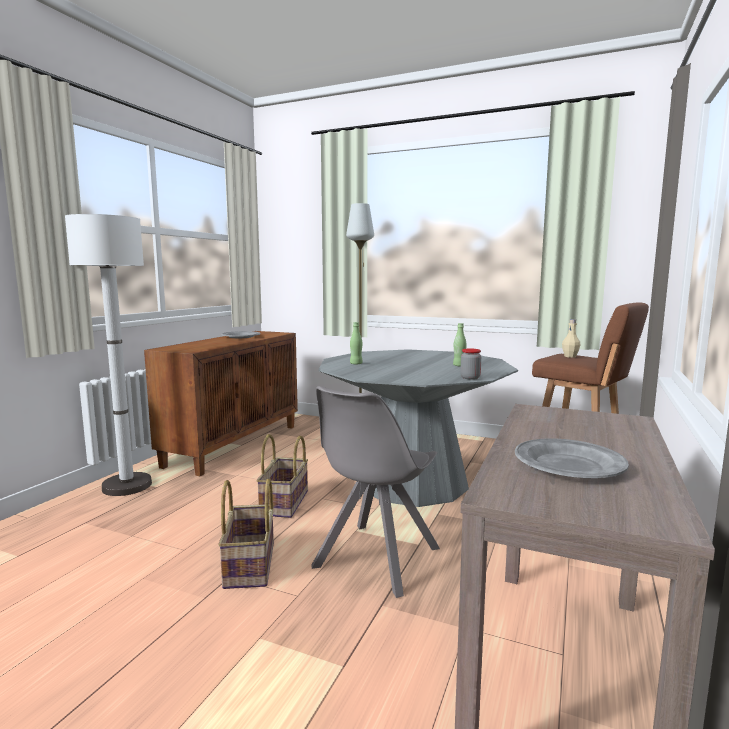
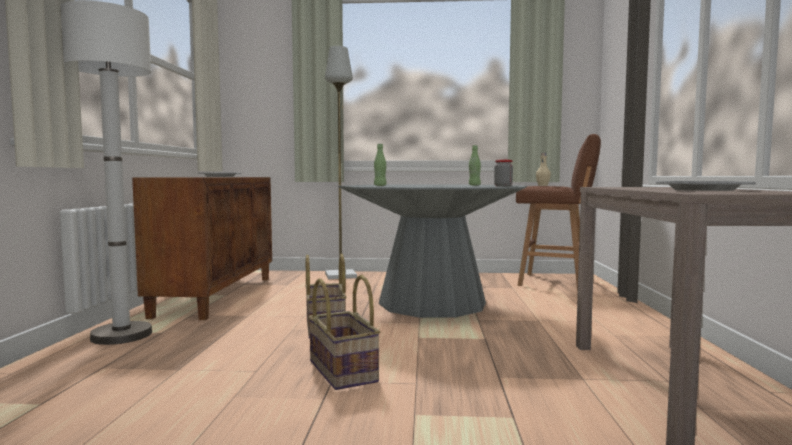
camera: 20 degrees left, 5 degrees down
grey chair [312,386,440,598] -> none

